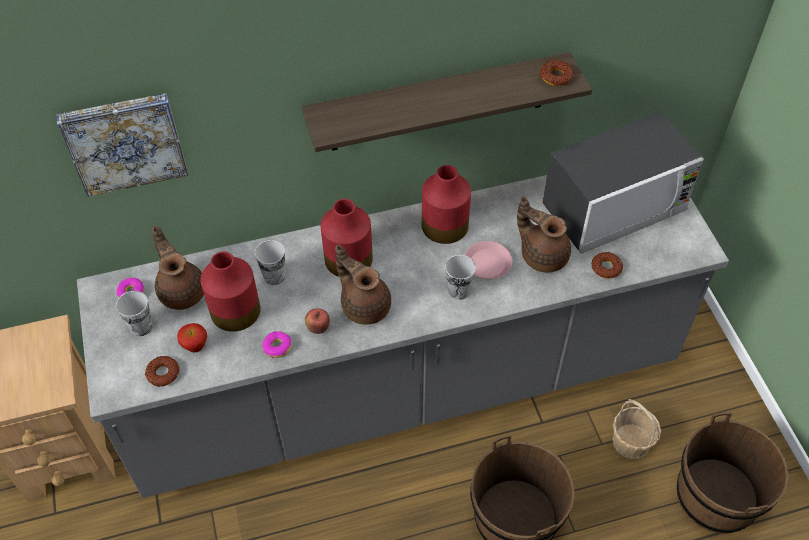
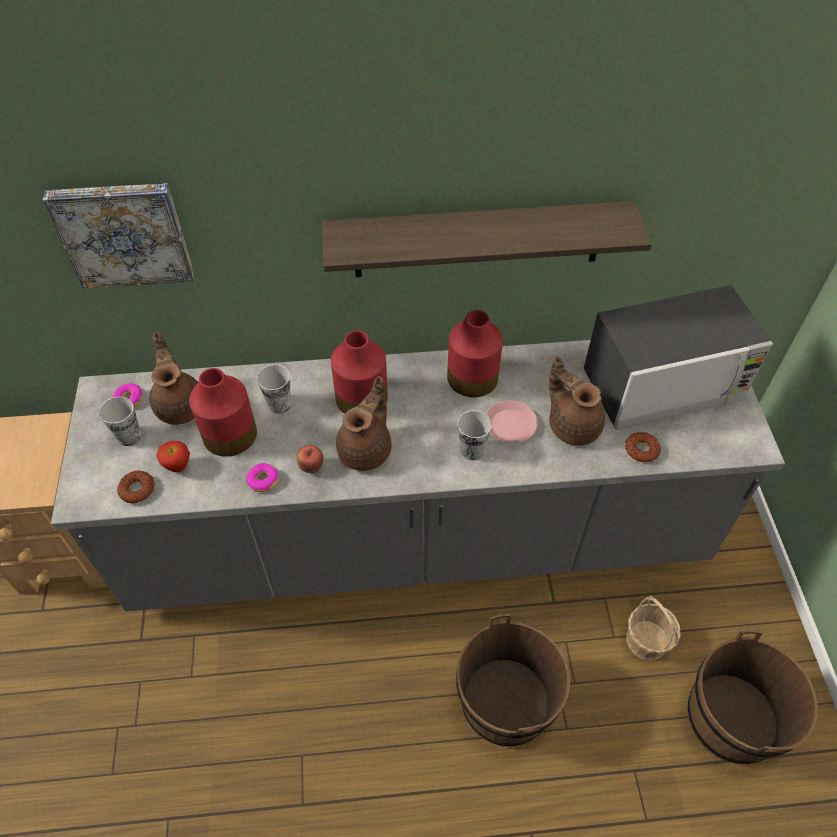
camera: 10 degrees right, 0 degrees up
brown teapot [335,244,391,324] -> brown teapot turned 60 degrees clockwise [336,376,392,471]
donut [540,60,574,86] -> none

